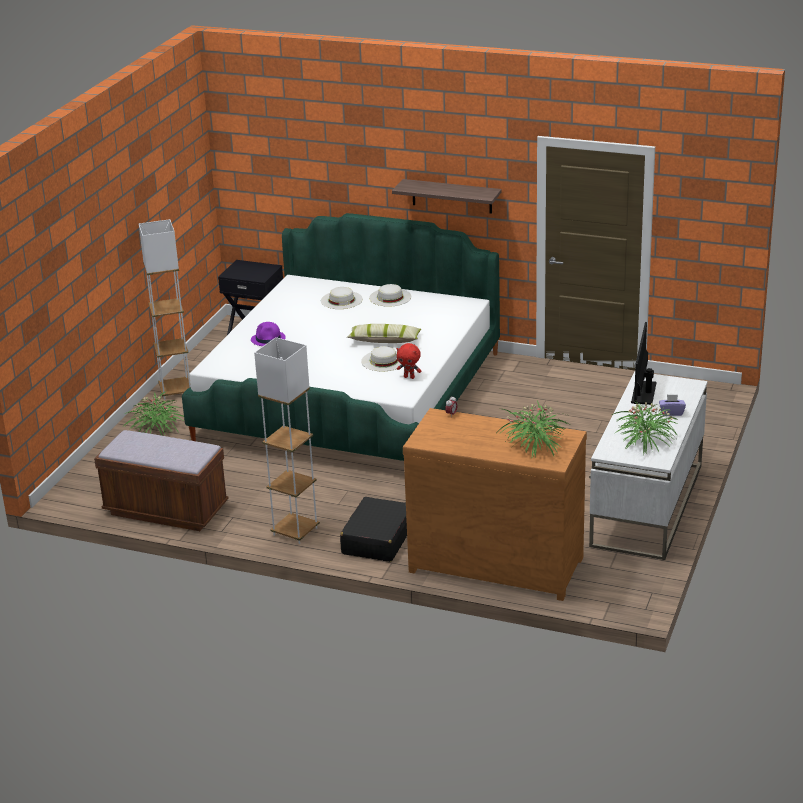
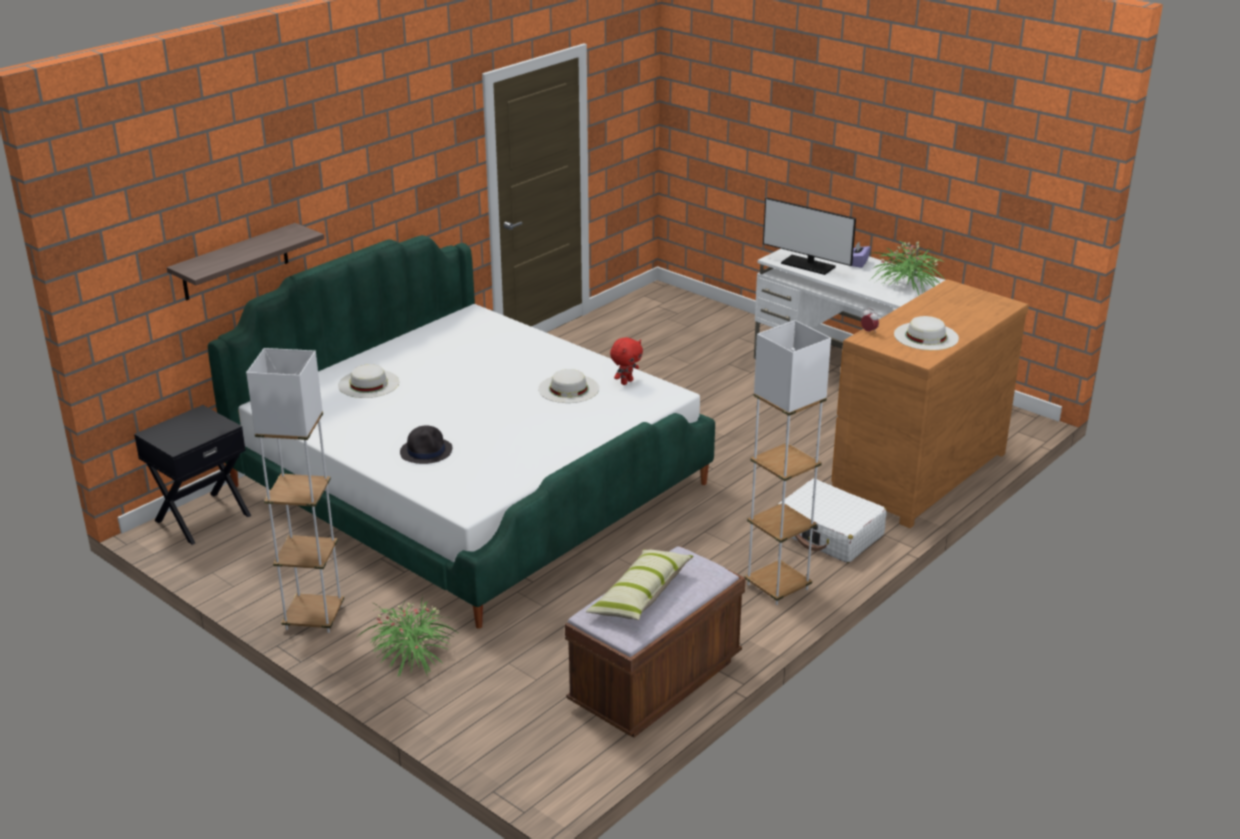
camera: 70 degrees left, 0 degrees up
purple hat [251,322,286,346] -> black hat [400,425,452,464]
black suitcase [340,497,407,562] -> white suitcase [777,479,887,563]
pillow [347,324,421,343] -> pillow moved to [586,550,694,620]
white hat [369,284,411,307] -> white hat moved to [894,316,959,350]
shelf [392,179,502,214] -> shelf moved to [167,223,324,301]
potted plant [498,401,569,457] -> none

